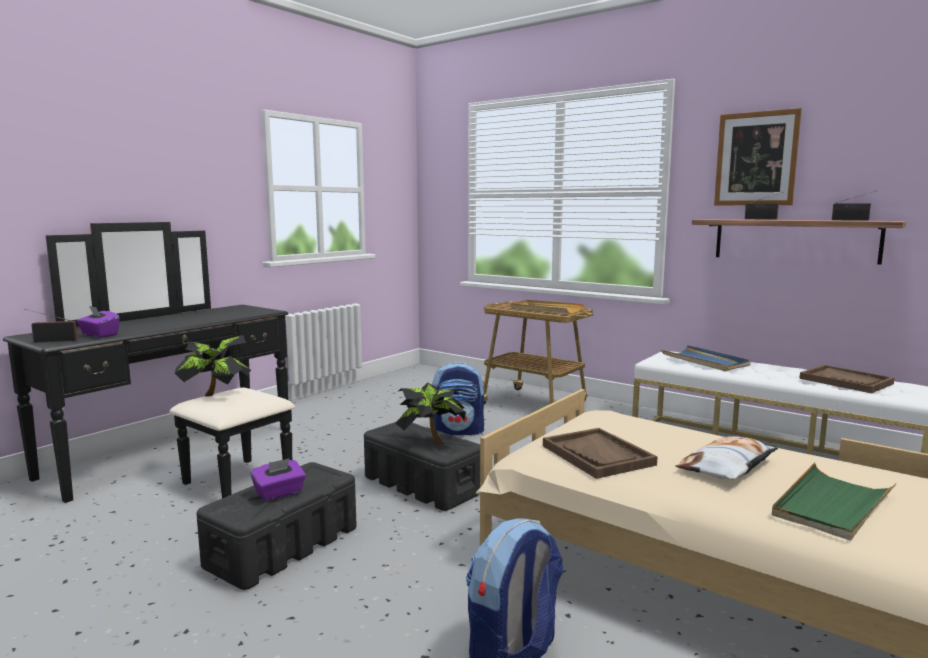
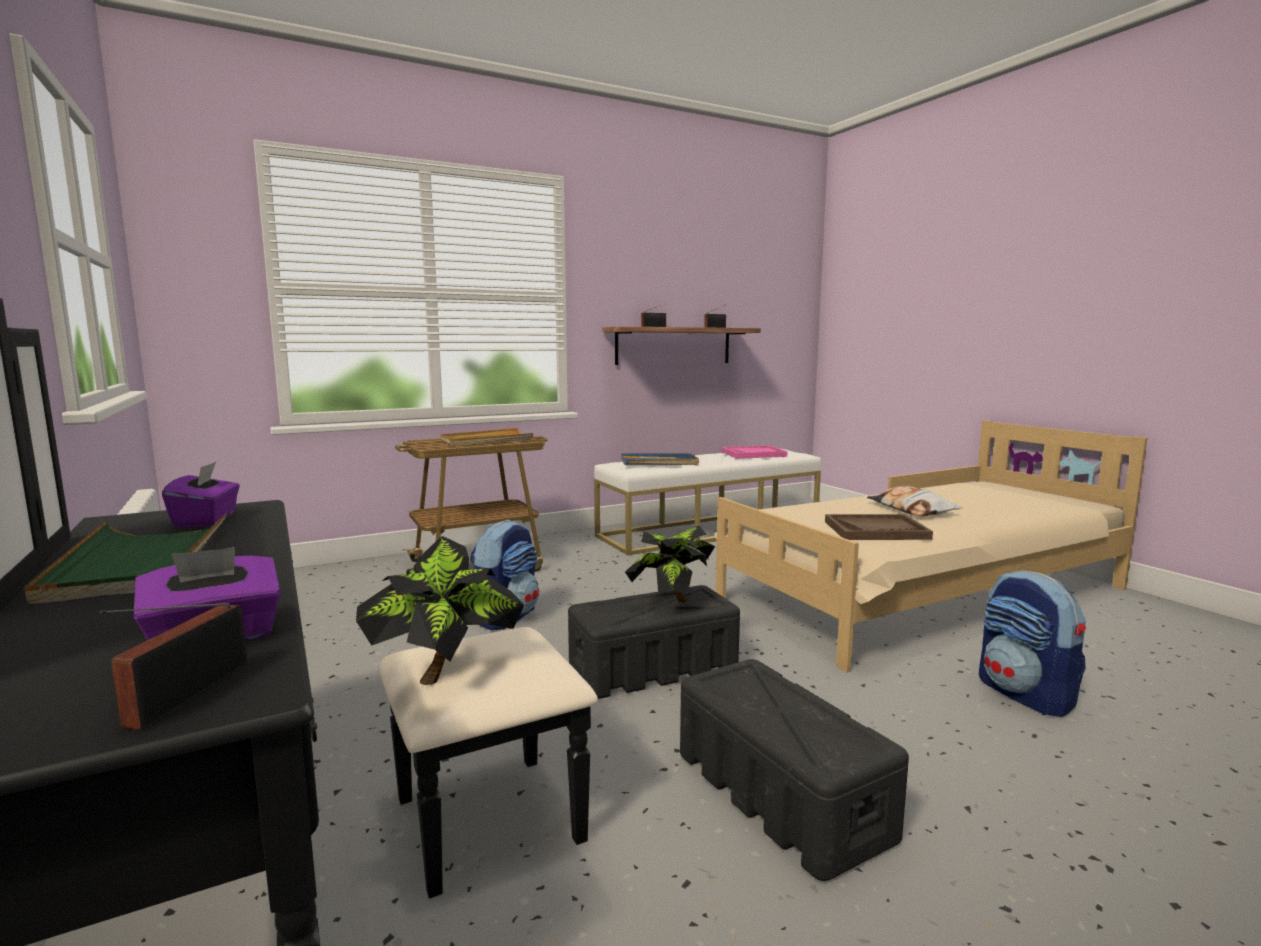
camera: 65 degrees left, 0 degrees up
purple tissue box [250,458,306,501] -> purple tissue box moved to [162,462,240,528]
picture [714,108,802,205] -> none
green tray [772,463,896,541] -> green tray moved to [24,513,227,604]
brown tray [799,365,895,394] -> pink tray [722,445,787,459]

